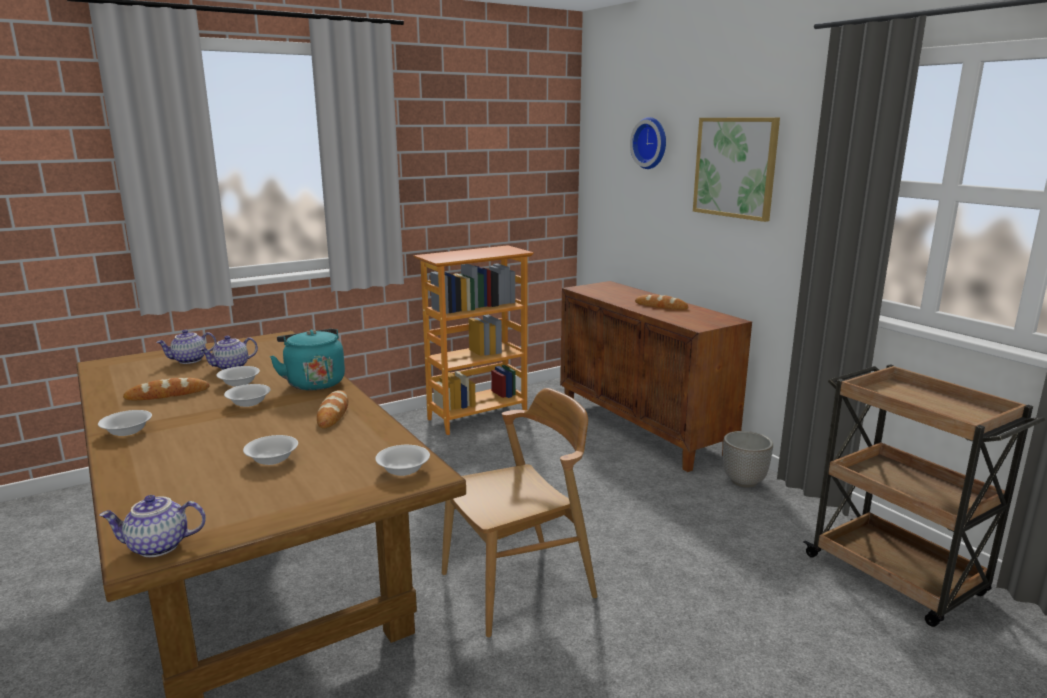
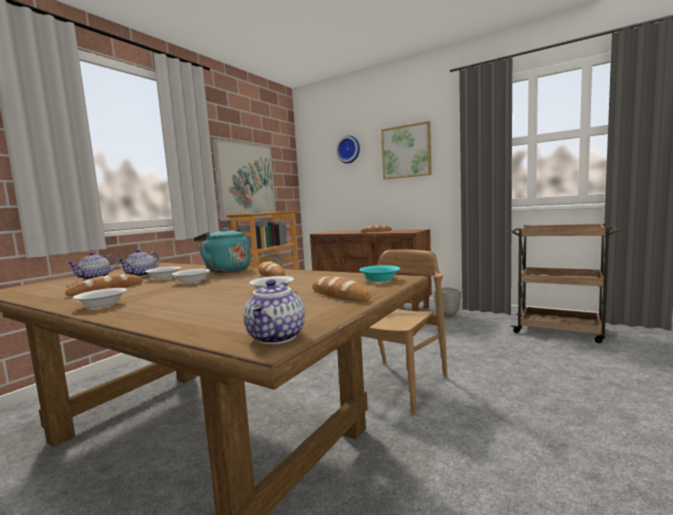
camera: 25 degrees left, 10 degrees down
teapot [99,495,206,557] -> teapot turned 45 degrees counterclockwise [243,279,305,344]
white bowl [375,445,430,476] -> turquoise bowl [359,265,400,282]
none -> picture [212,139,276,221]
none -> bread [312,276,371,301]

